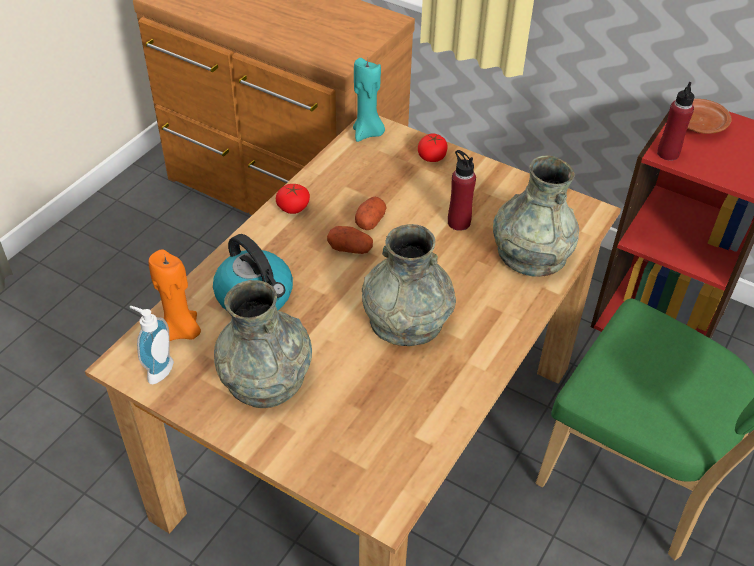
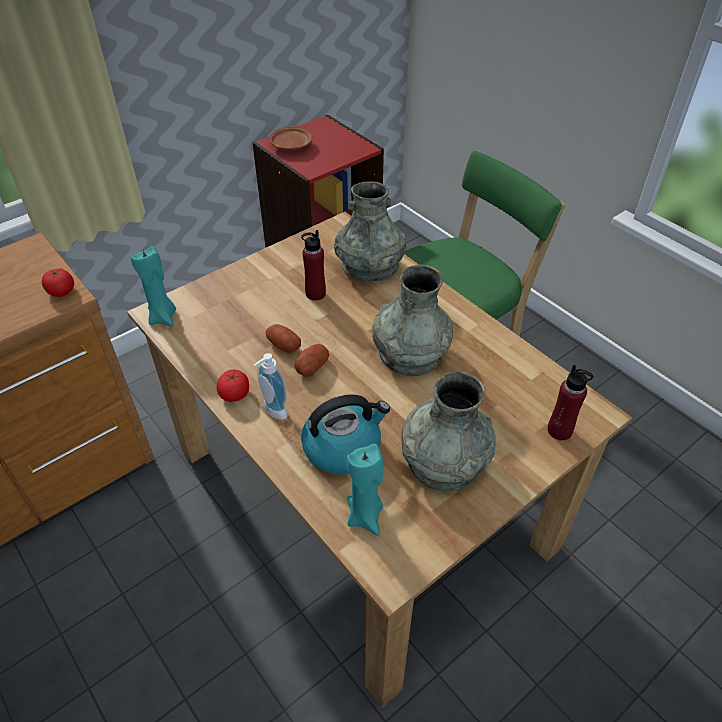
camera: 70 degrees left, 0 degrees up
soap dispenser [130,306,174,384] -> soap dispenser moved to [254,353,287,420]
orange candle [148,249,201,341] -> turquoise candle [347,444,383,536]
tomato [418,133,448,162] -> tomato moved to [42,268,74,297]
red bottle [657,82,694,161] -> red bottle moved to [548,365,593,440]

